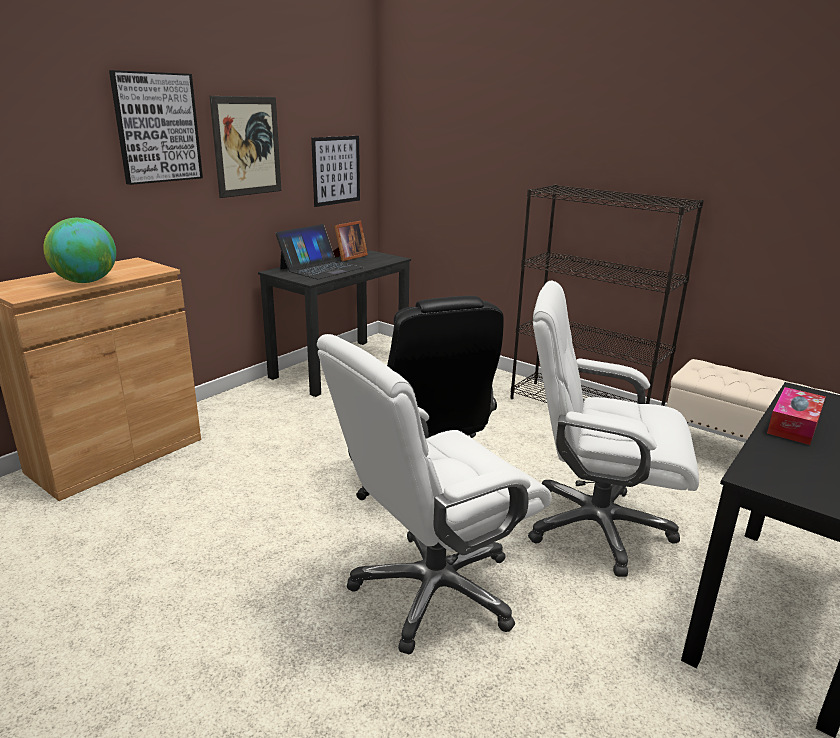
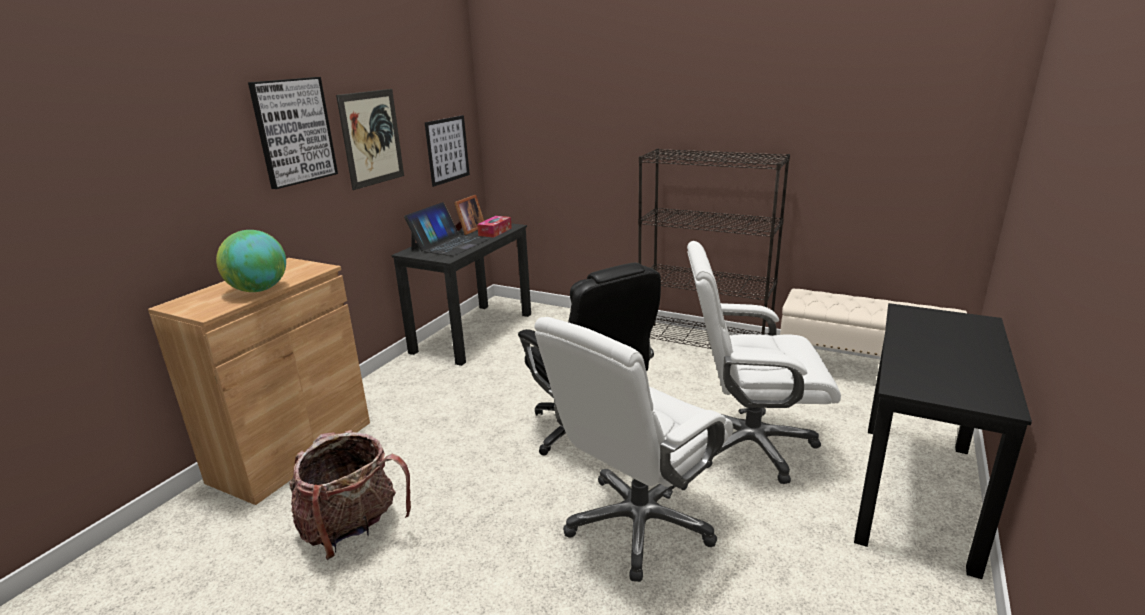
camera: 10 degrees left, 0 degrees up
tissue box [767,387,825,445] -> tissue box moved to [477,216,512,238]
none -> backpack [289,430,411,560]

